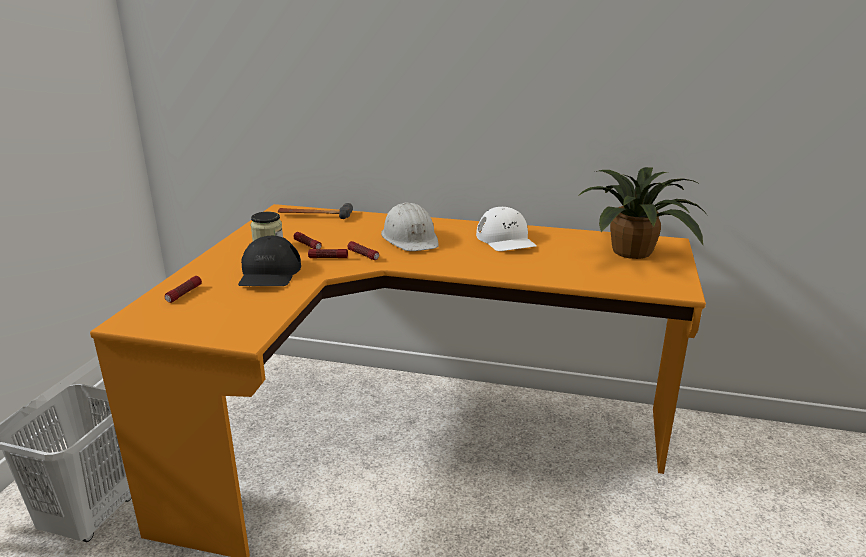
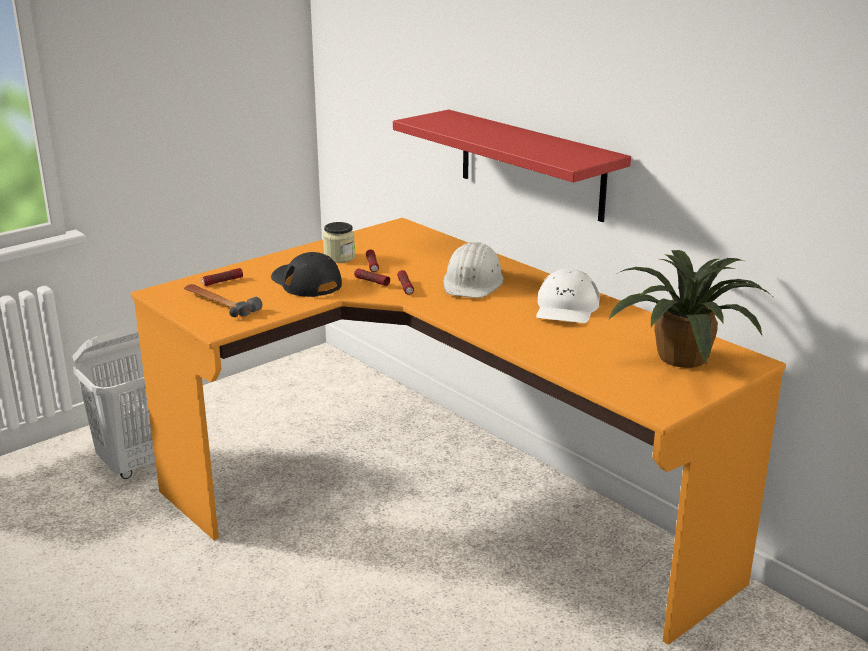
camera: 35 degrees right, 0 degrees up
black cap [238,236,301,286] -> black cap turned 105 degrees clockwise [271,252,342,297]
hammer [278,203,353,219] -> hammer moved to [184,284,262,317]
none -> red shelf [393,110,631,222]

